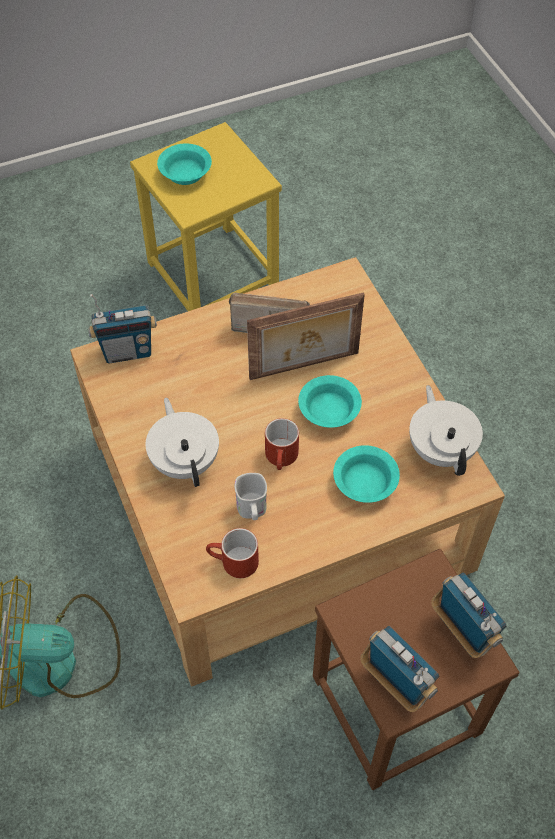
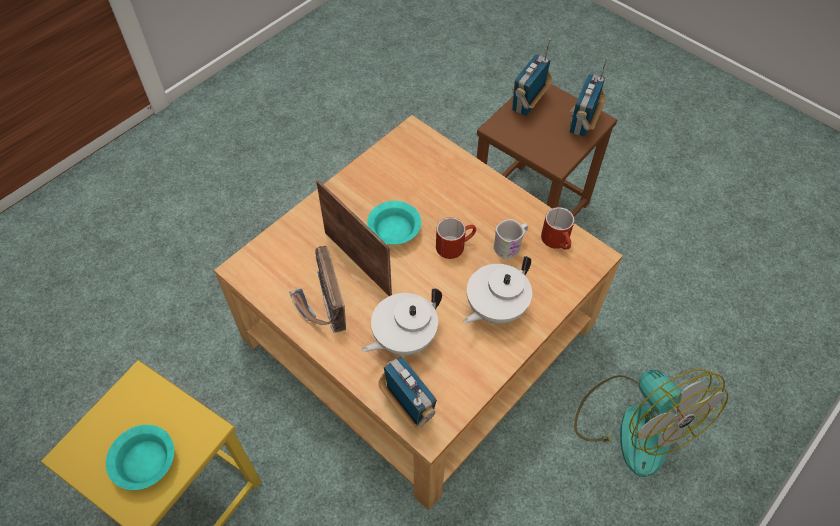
camera: 115 degrees left, 0 degrees up
turquoise bowl [333,445,400,503] -> none
white teapot [409,385,483,476] -> white teapot moved to [362,288,442,355]

